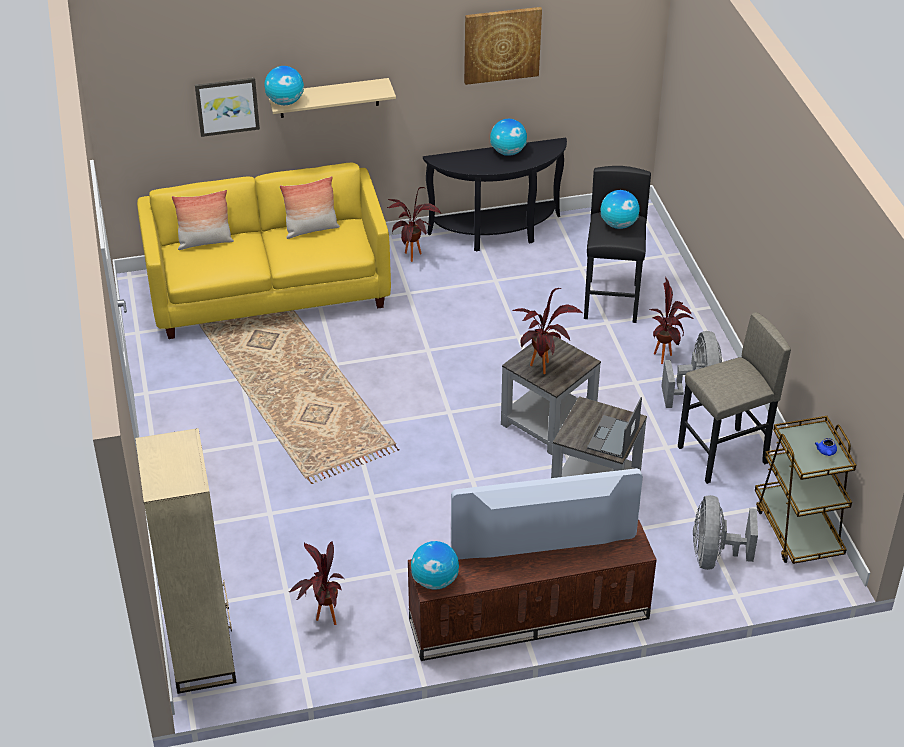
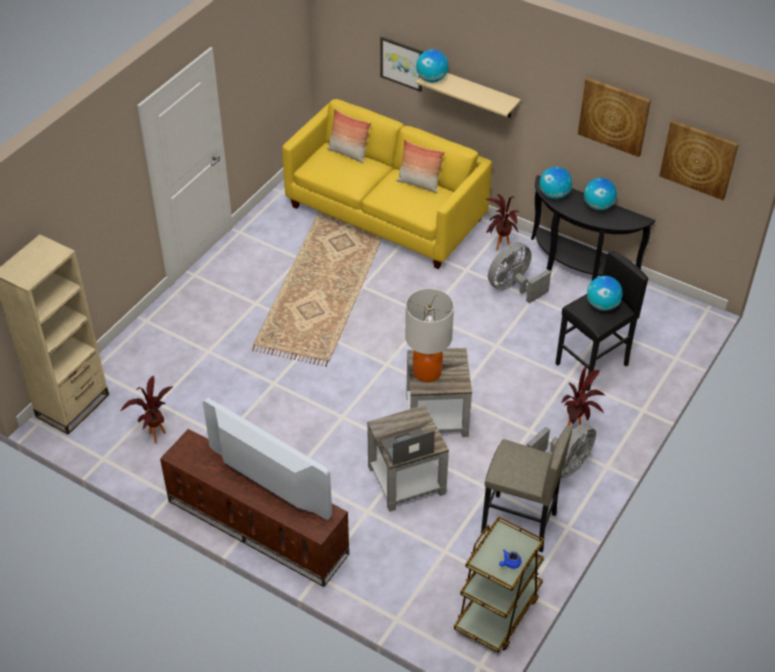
camera: 45 degrees right, 5 degrees up
globe [411,541,459,590] -> globe moved to [540,167,572,199]
potted plant [512,288,582,374] -> table lamp [405,288,454,382]
grey fan [693,495,758,570] -> grey fan moved to [488,242,551,303]
none -> picture [659,120,739,200]

